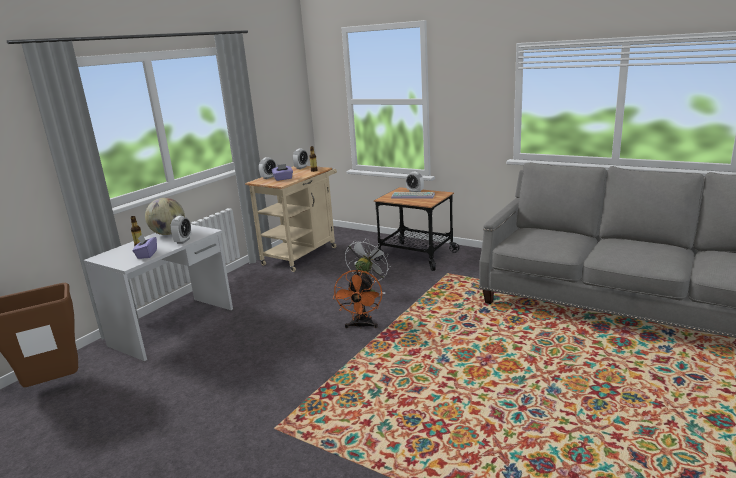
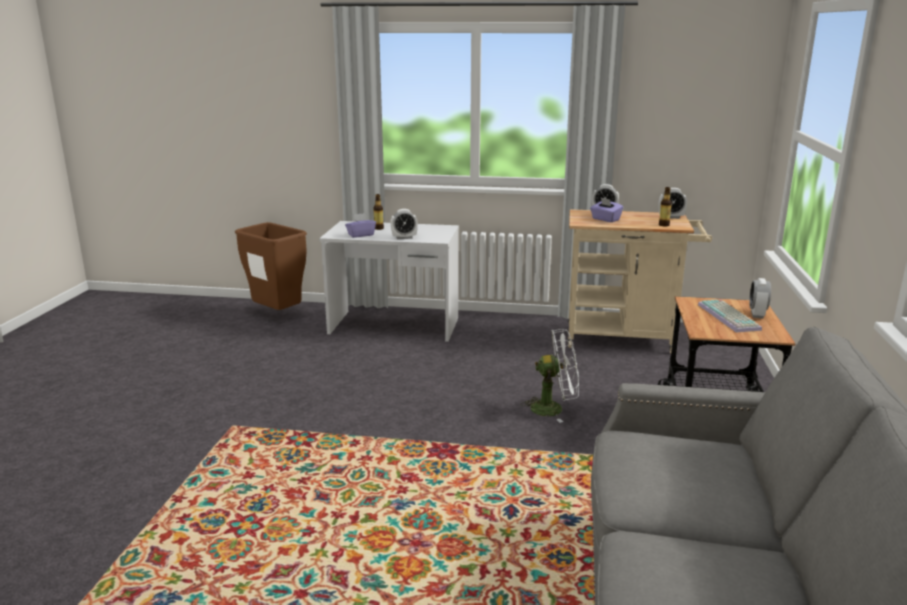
camera: 65 degrees right, 0 degrees up
globe [145,198,185,235] -> none
orange fan [333,270,382,329] -> none

